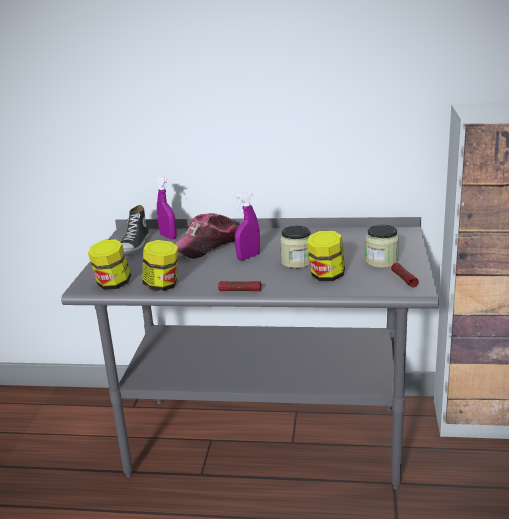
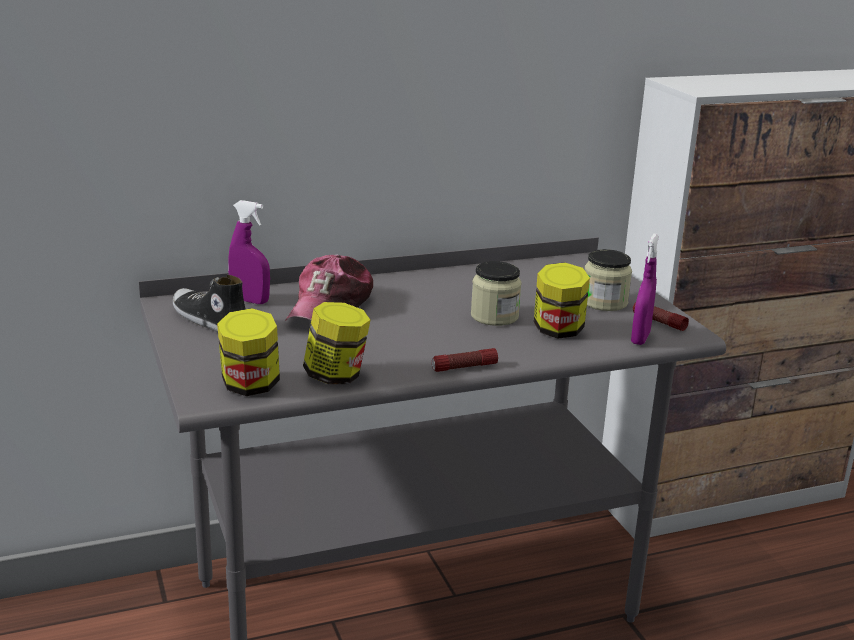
camera: 30 degrees left, 0 degrees up
shoe [121,205,149,254] -> shoe turned 150 degrees clockwise [173,275,245,332]
purple spray bottle [235,191,260,260] -> purple spray bottle moved to [631,234,659,345]

